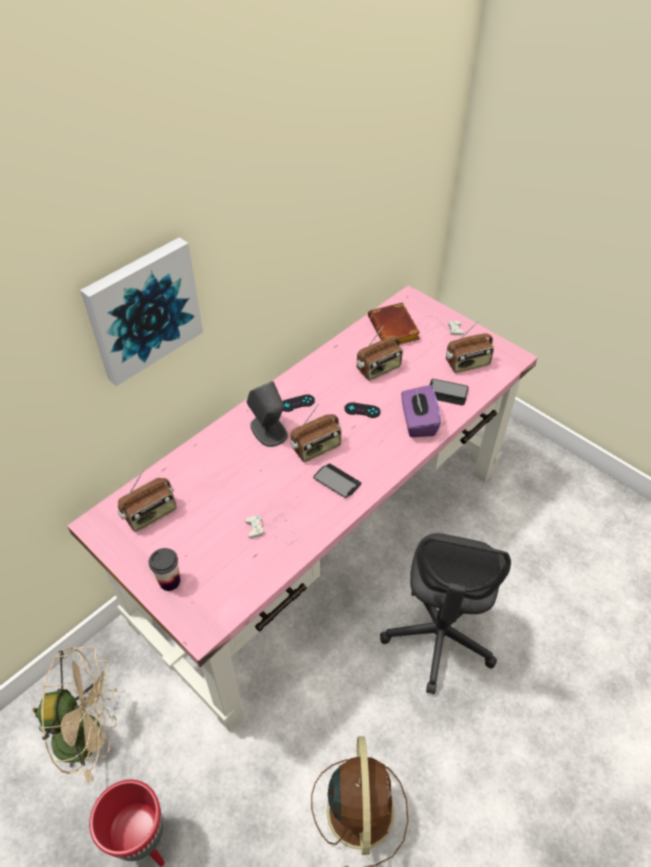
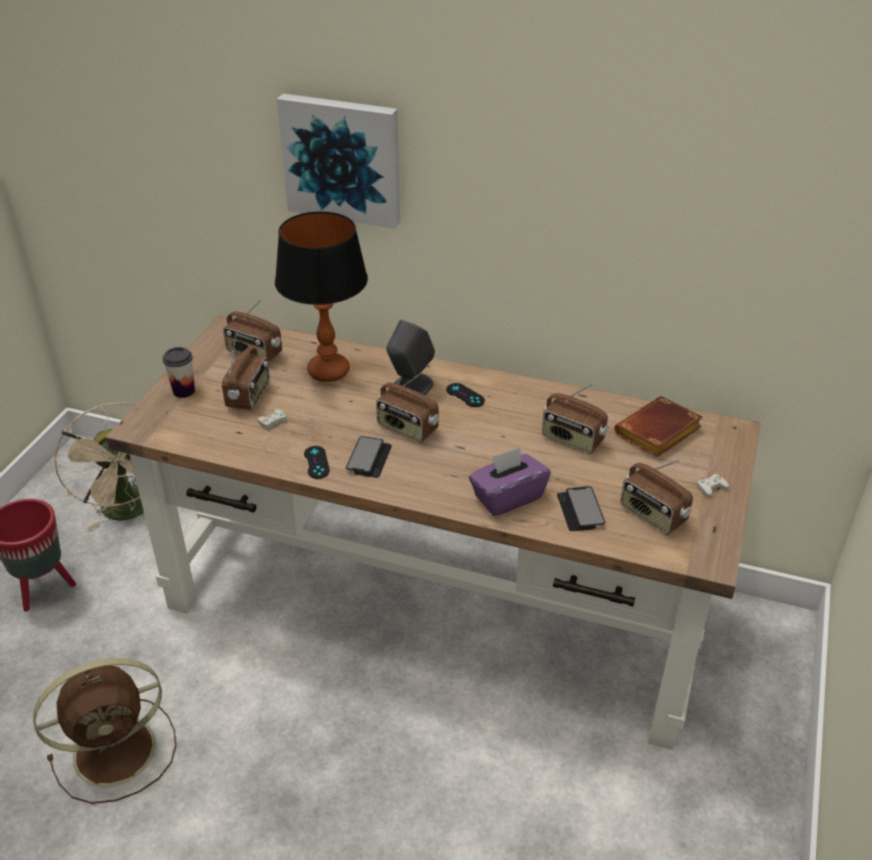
camera: 65 degrees right, 10 degrees down
pink desk [67,285,538,732] -> brown desk [106,316,760,750]
black game controller [344,402,381,418] -> black game controller moved to [304,446,330,479]
grey office chair [380,533,511,694] -> none
none -> radio [222,336,270,410]
none -> table lamp [275,211,368,382]

